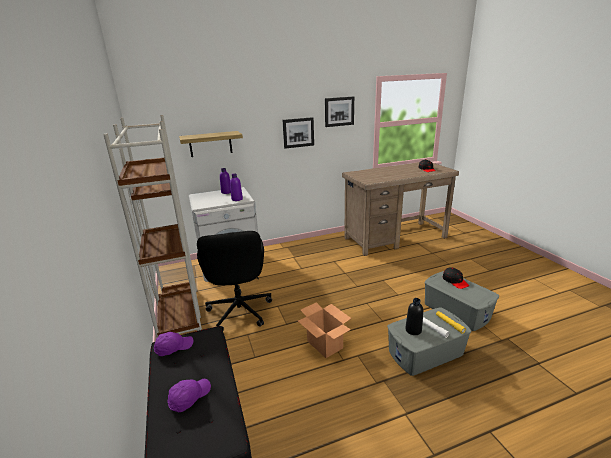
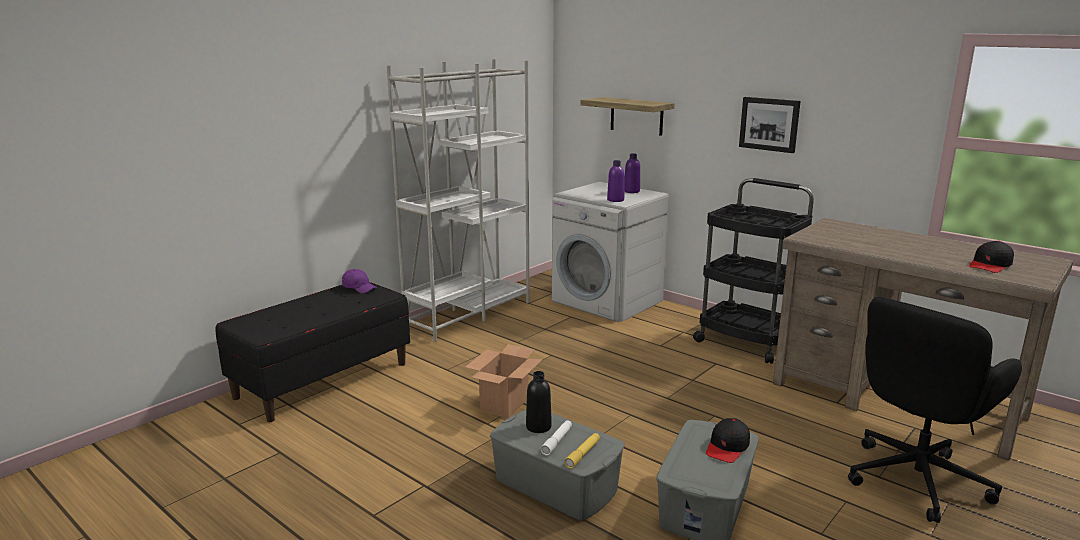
camera: 60 degrees right, 5 degrees down
brown bookcase [103,115,202,337] -> white bookcase [387,59,529,342]
purple cap [167,379,211,412] -> none
black office chair [197,231,272,330] -> black office chair moved to [848,297,1022,523]
picture [325,97,354,127] -> none
none -> black cart [693,178,814,364]

